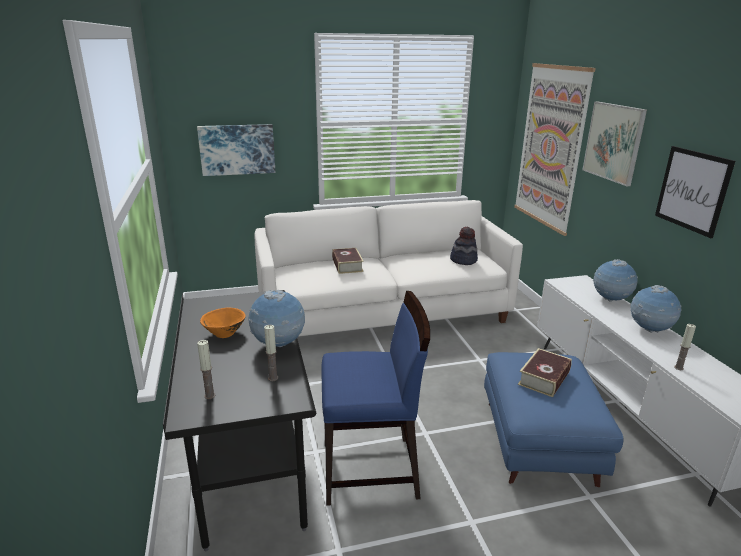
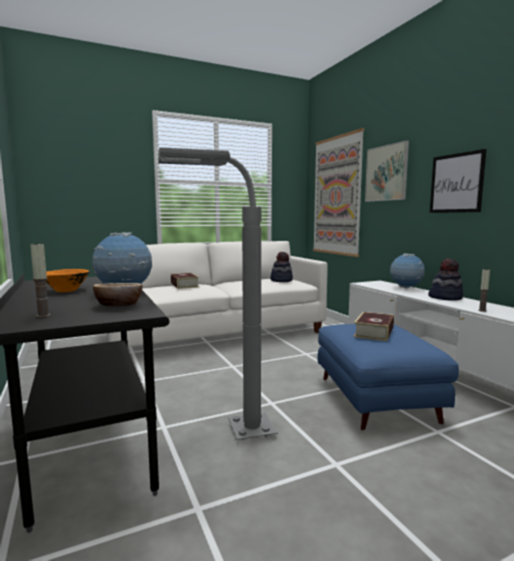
camera: 10 degrees left, 15 degrees down
picture [197,124,276,176] -> none
candle [264,325,278,381] -> bowl [93,283,142,306]
blue chair [321,291,430,506] -> grey floor lamp [158,147,278,440]
globe [630,285,682,333] -> hat [428,259,463,300]

